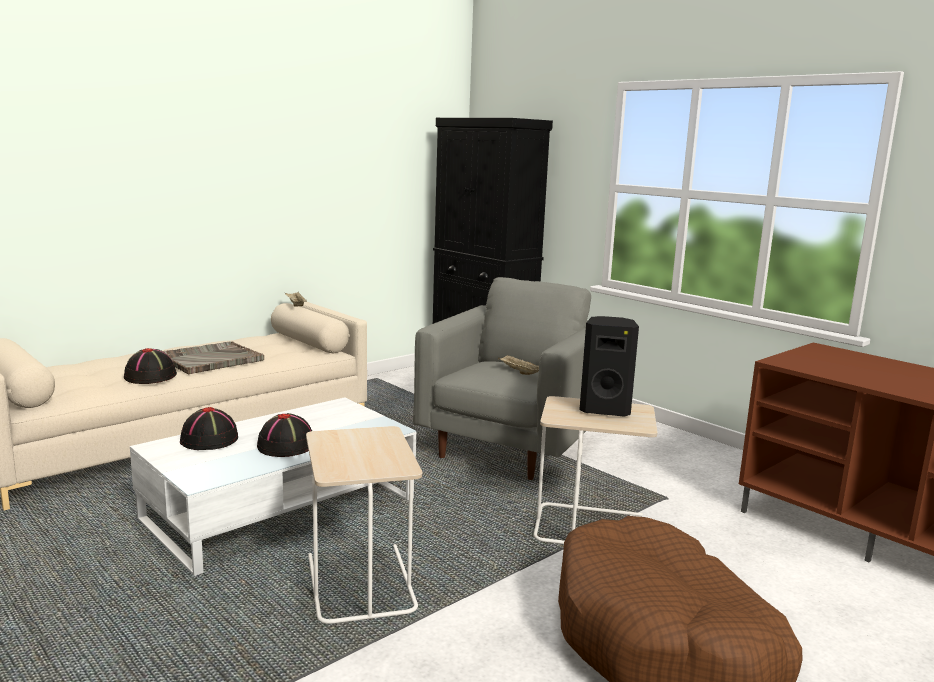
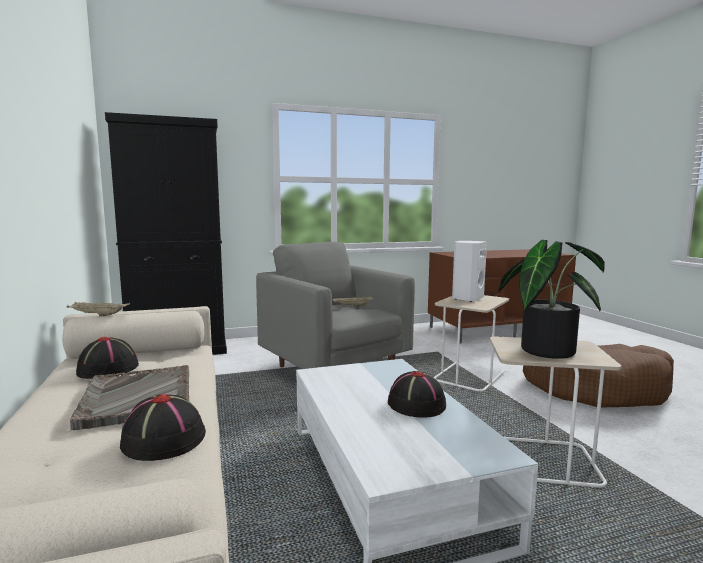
camera: 65 degrees left, 5 degrees down
black hat [180,407,238,450] -> black hat moved to [76,337,139,379]
black speaker [579,316,639,417] -> white speaker [452,241,487,302]
none -> potted plant [498,240,605,359]

